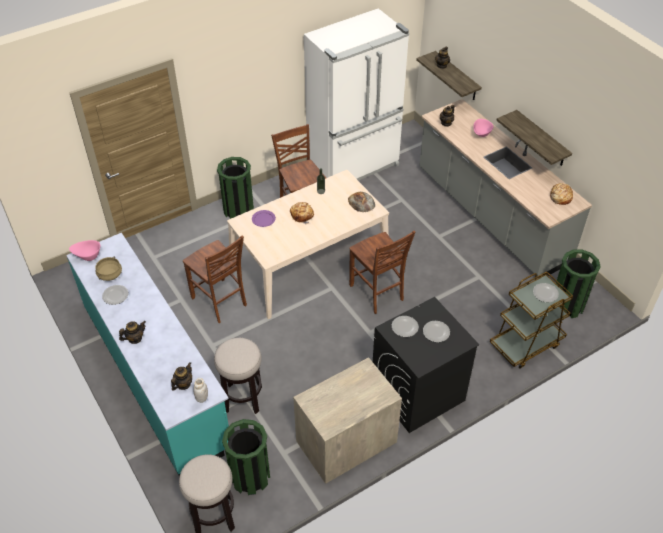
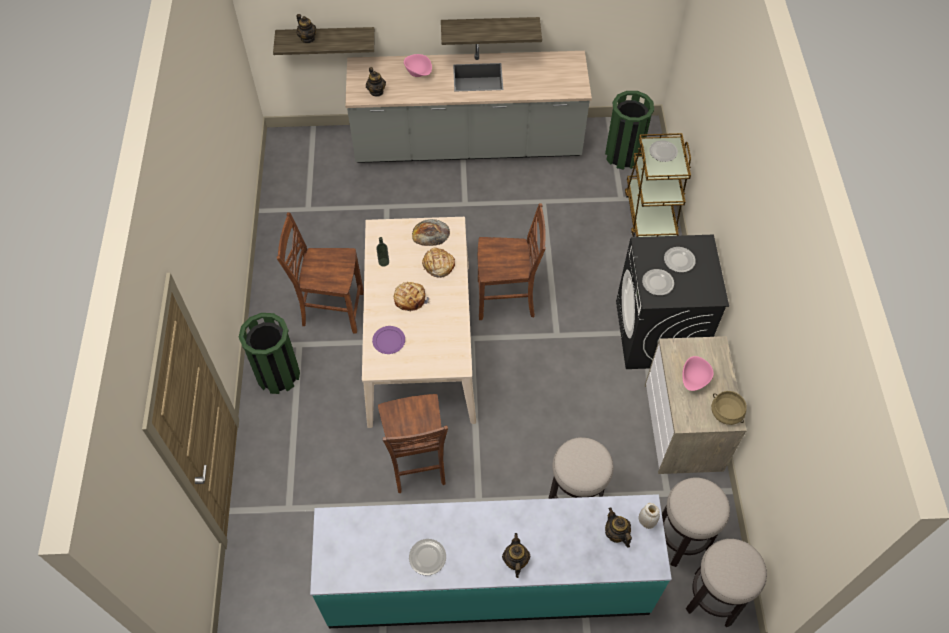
camera: 60 degrees left, 10 degrees up
pink bowl [69,240,100,261] -> pink bowl moved to [682,356,714,391]
beige cooking pot [95,256,122,281] -> beige cooking pot moved to [711,391,747,425]
brown chair [183,236,247,323] -> brown chair turned 90 degrees clockwise [378,394,448,493]
green trash can [222,419,270,495] -> stool [662,478,730,567]
white fridge [304,8,409,181] -> none
bread [550,183,573,205] -> bread moved to [422,247,455,278]

